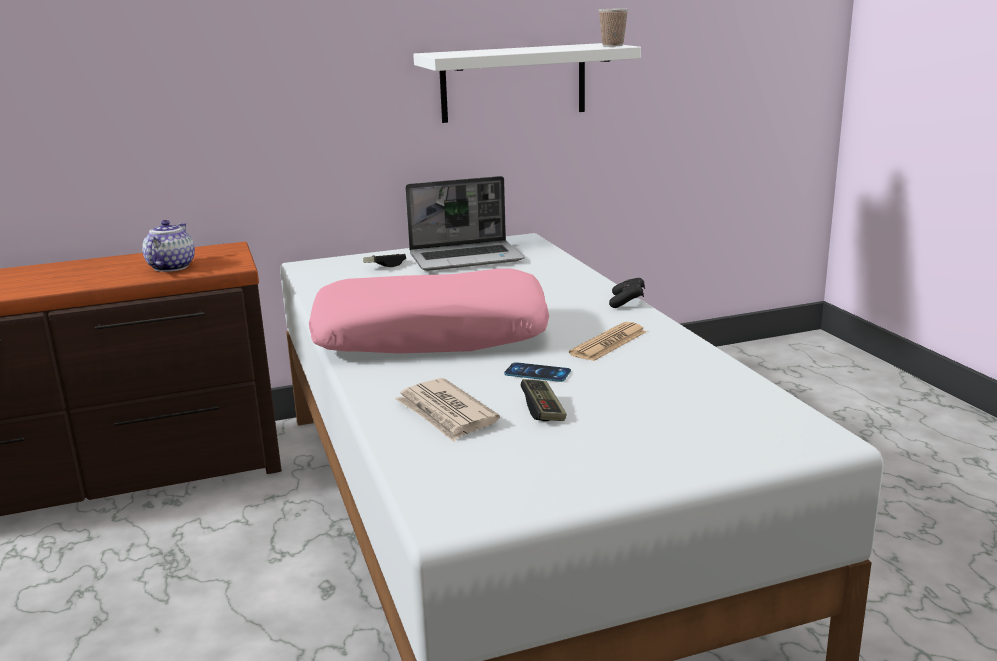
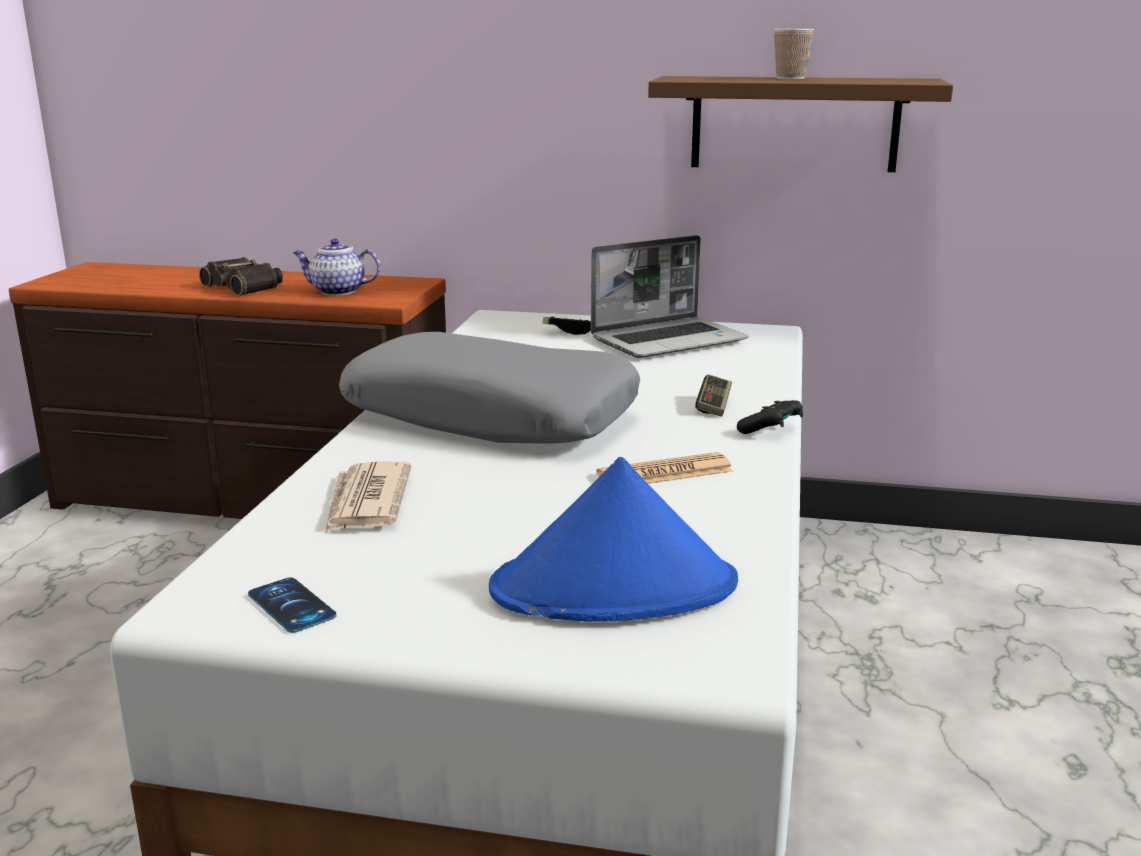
camera: 30 degrees right, 0 degrees up
teapot [142,220,195,272] -> teapot turned 120 degrees counterclockwise [293,239,380,295]
pink pillow [309,269,549,353] -> grey pillow [339,332,640,444]
laptop [405,176,524,271] -> laptop turned 45 degrees counterclockwise [591,235,748,358]
white shelf [413,43,641,123] -> brown shelf [648,76,953,172]
phone [504,362,571,382] -> phone moved to [248,577,337,633]
game controller [521,379,567,421] -> game controller moved to [695,374,732,417]
cup [598,8,628,47] -> cup moved to [773,29,814,79]
none -> binoculars [199,257,283,296]
none -> blue hat [489,457,738,622]

